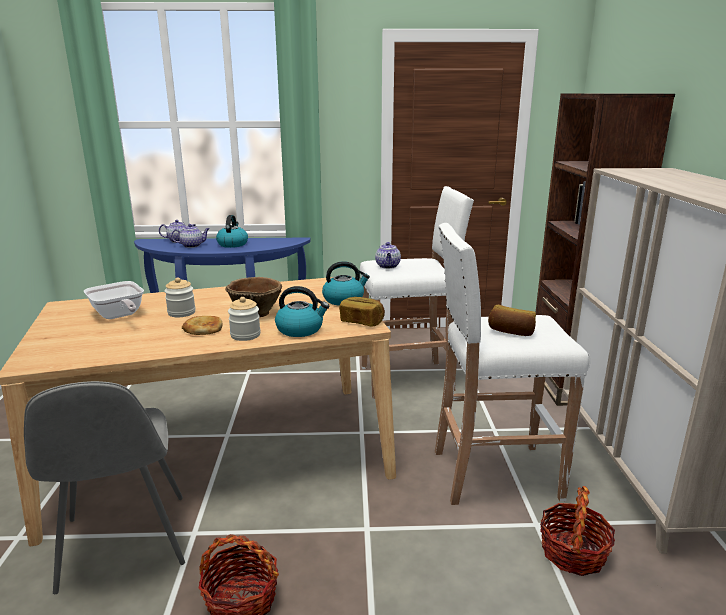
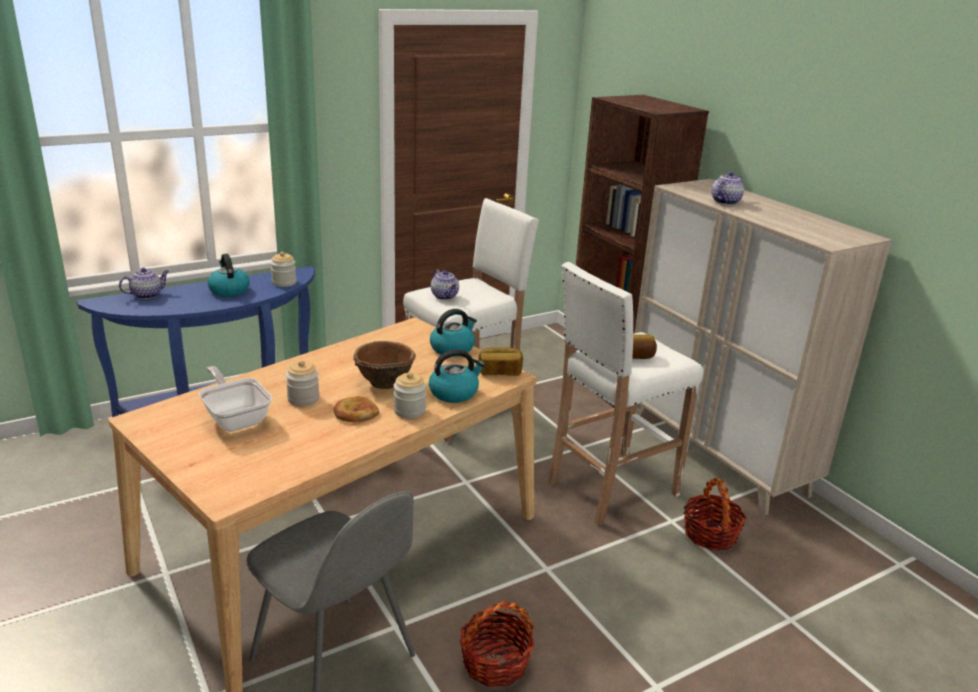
camera: 30 degrees left, 5 degrees up
frying pan [84,281,144,319] -> frying pan turned 150 degrees counterclockwise [199,366,272,432]
teapot [171,224,210,248] -> teapot moved to [712,172,744,205]
none -> jar [270,252,296,287]

